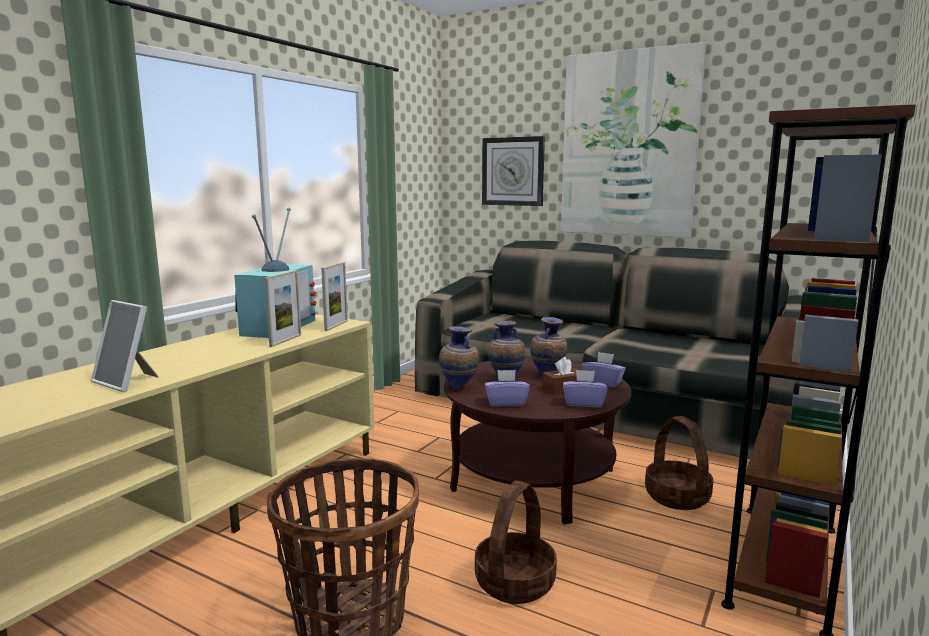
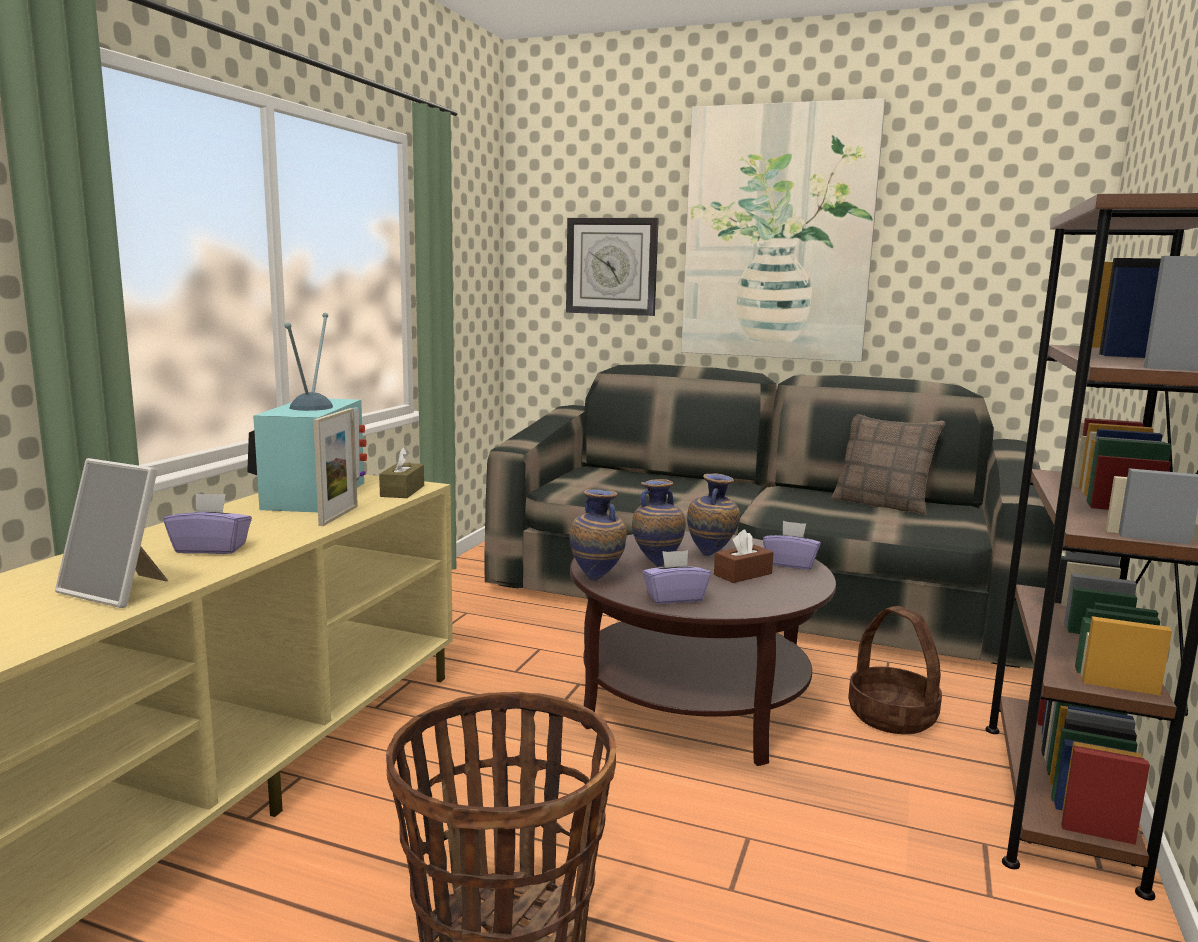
camera: 10 degrees left, 0 degrees up
picture frame [321,262,348,331] -> brown tissue box [379,447,424,498]
basket [475,481,557,604] -> none
purple tissue box [563,370,608,407] -> purple tissue box moved to [164,493,252,554]
none -> pillow [831,414,945,515]

